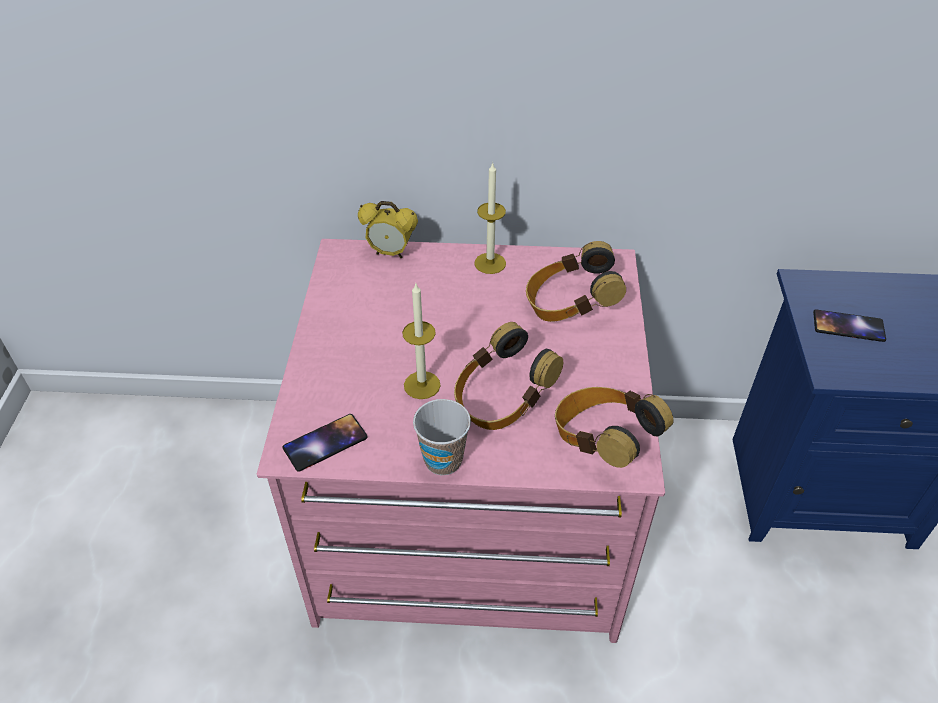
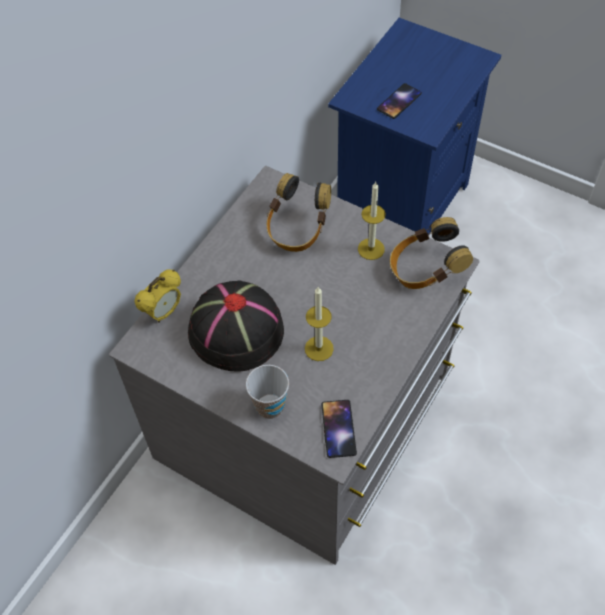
camera: 60 degrees left, 10 degrees up
pink dresser [257,239,665,643] -> grey dresser [109,166,479,565]
cup [413,399,471,475] -> cup moved to [246,365,289,419]
headphones [454,322,563,430] -> none
candle [474,162,506,274] -> candle moved to [358,182,386,260]
none -> black hat [188,280,284,372]

